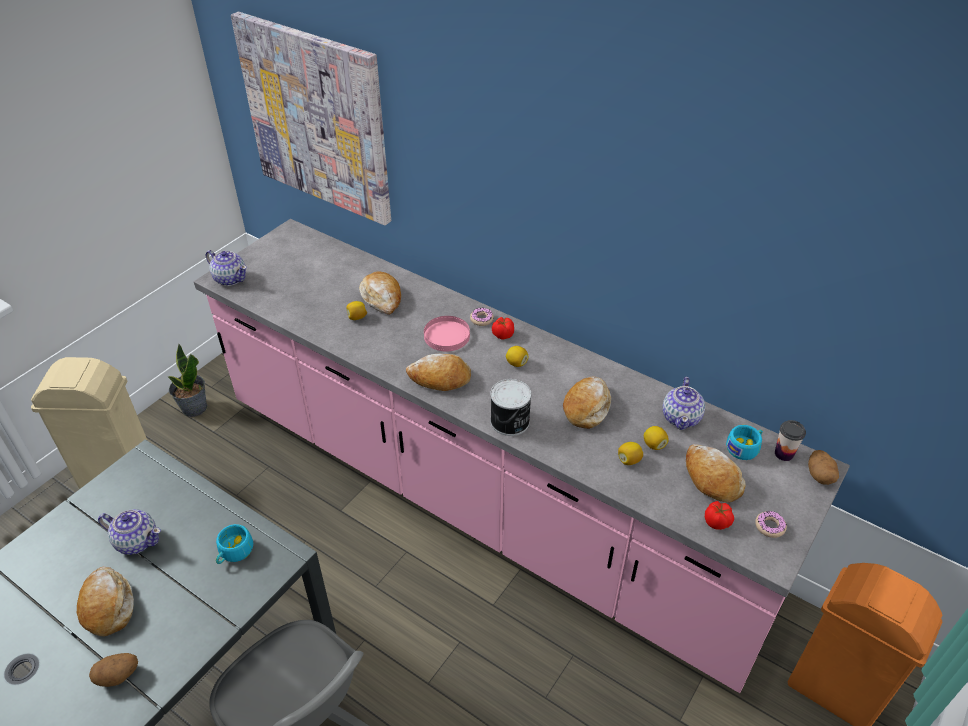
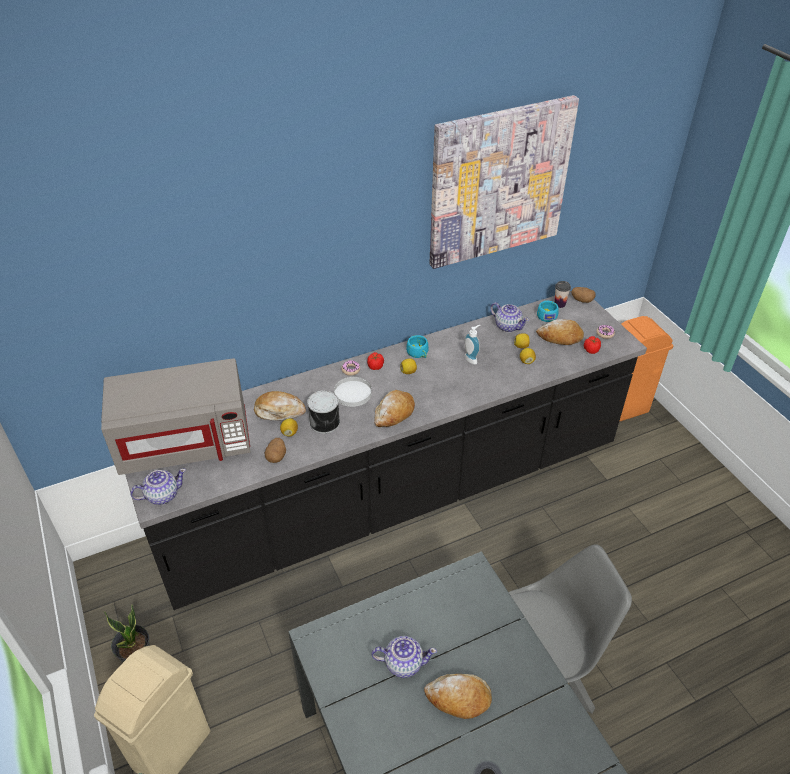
camera: 60 degrees left, 0 degrees up
potato [89,653,138,687] -> potato moved to [265,438,286,463]
teapot [98,509,161,555] -> teapot turned 45 degrees clockwise [371,636,437,678]
pink counter [194,219,850,693] -> black counter [125,291,647,610]
turquoise cup [216,524,253,564] -> turquoise cup moved to [406,335,429,358]
picture [231,11,391,225] -> picture moved to [429,95,579,269]
pink plate [424,316,470,352] -> white plate [334,377,372,407]
can [490,379,532,436] -> can moved to [307,390,340,434]
bread [563,377,611,429] -> soap dispenser [464,325,480,364]
none -> grey microwave [101,358,250,475]

